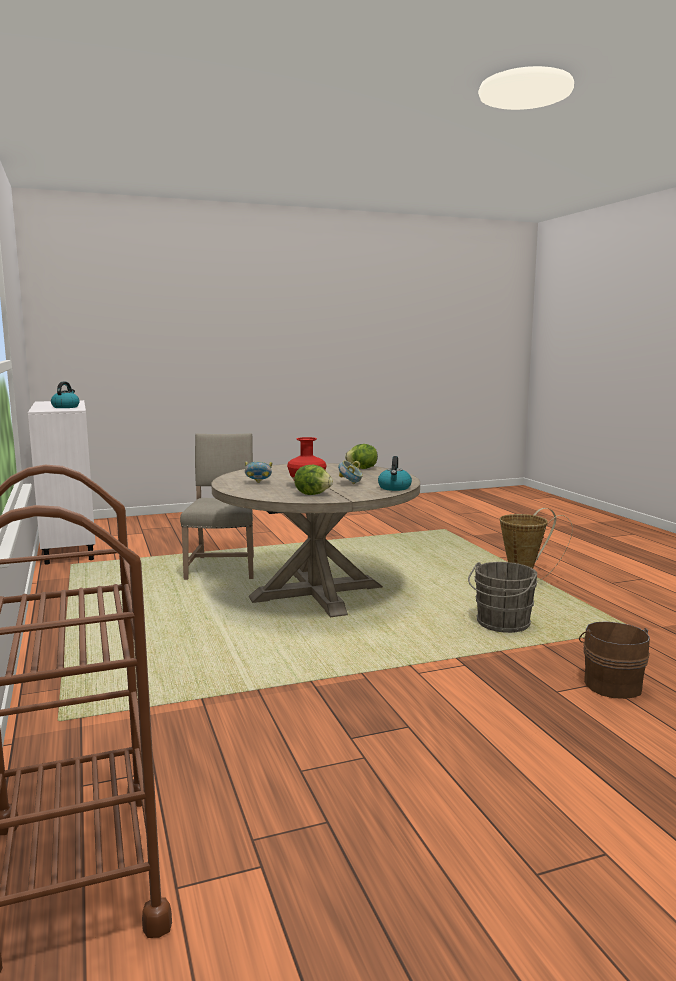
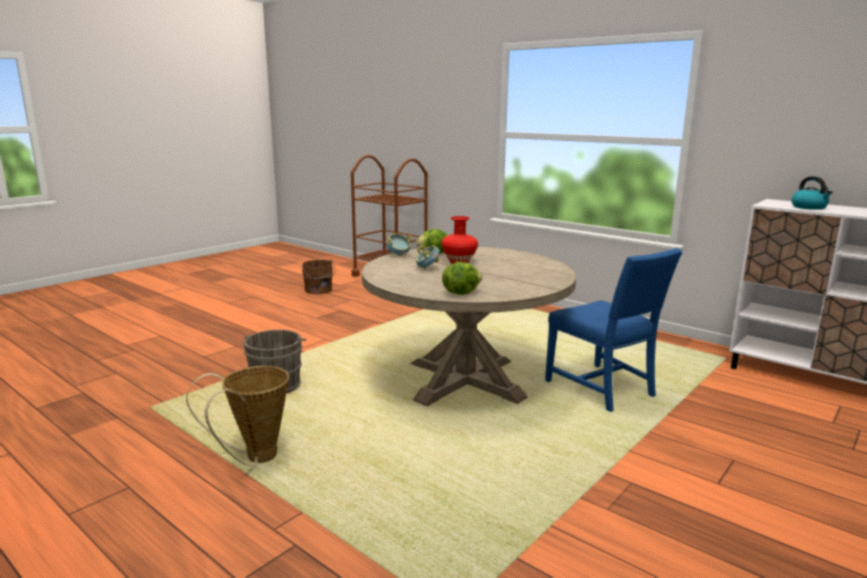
camera: 150 degrees right, 5 degrees up
beige chair [180,433,254,580] -> blue chair [545,248,682,412]
bowl [245,461,272,483] -> bowl moved to [386,233,412,256]
kettle [378,456,412,491] -> none
brown bucket [579,621,650,699] -> brown bucket moved to [302,260,335,294]

